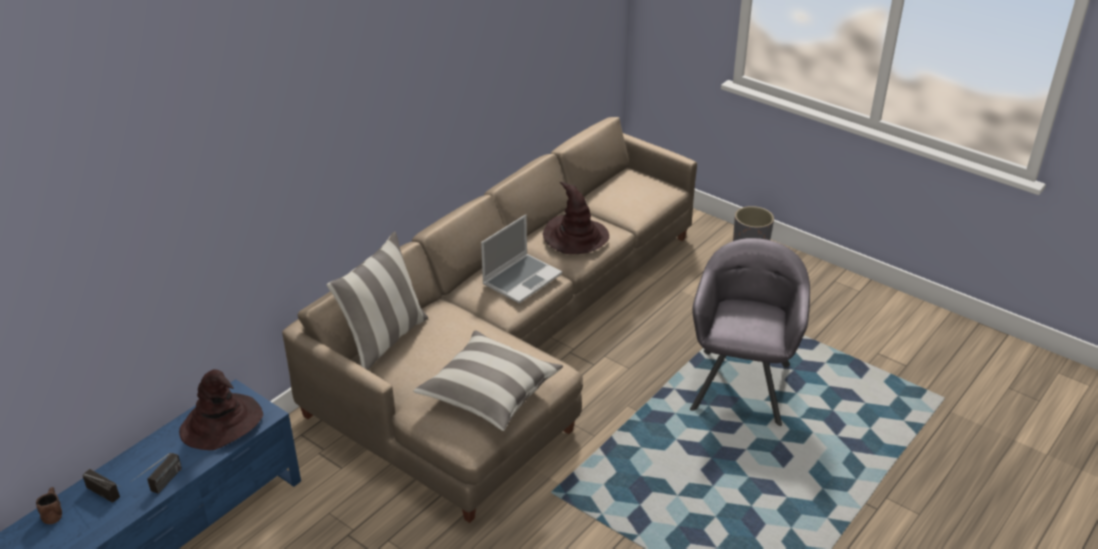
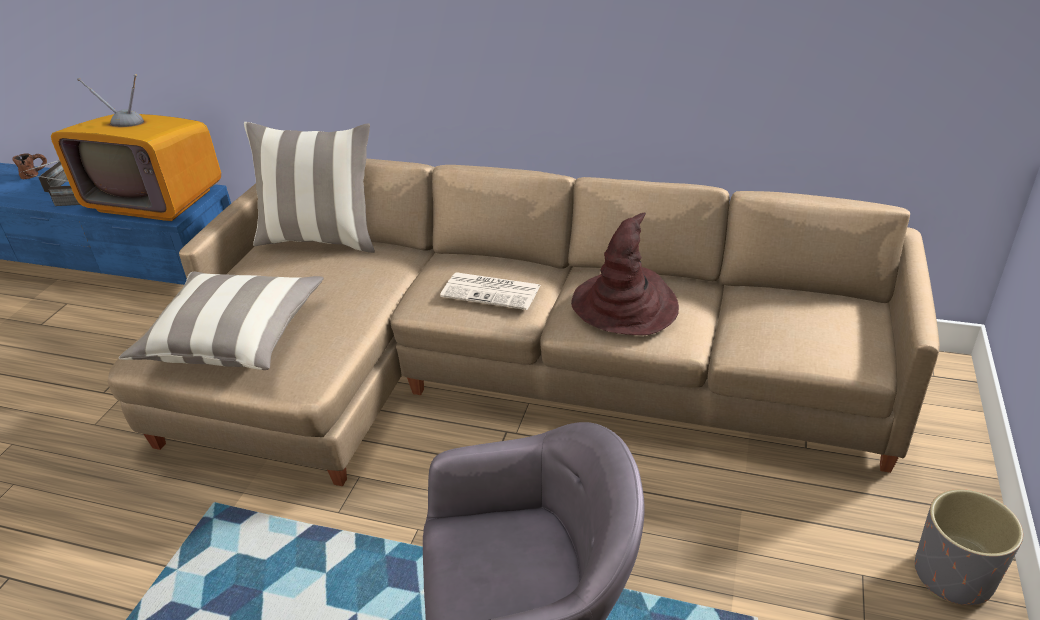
camera: 70 degrees right, 0 degrees up
brown hat [179,369,263,450] -> television [51,74,221,221]
laptop [481,214,562,303] -> newspaper [440,272,541,310]

